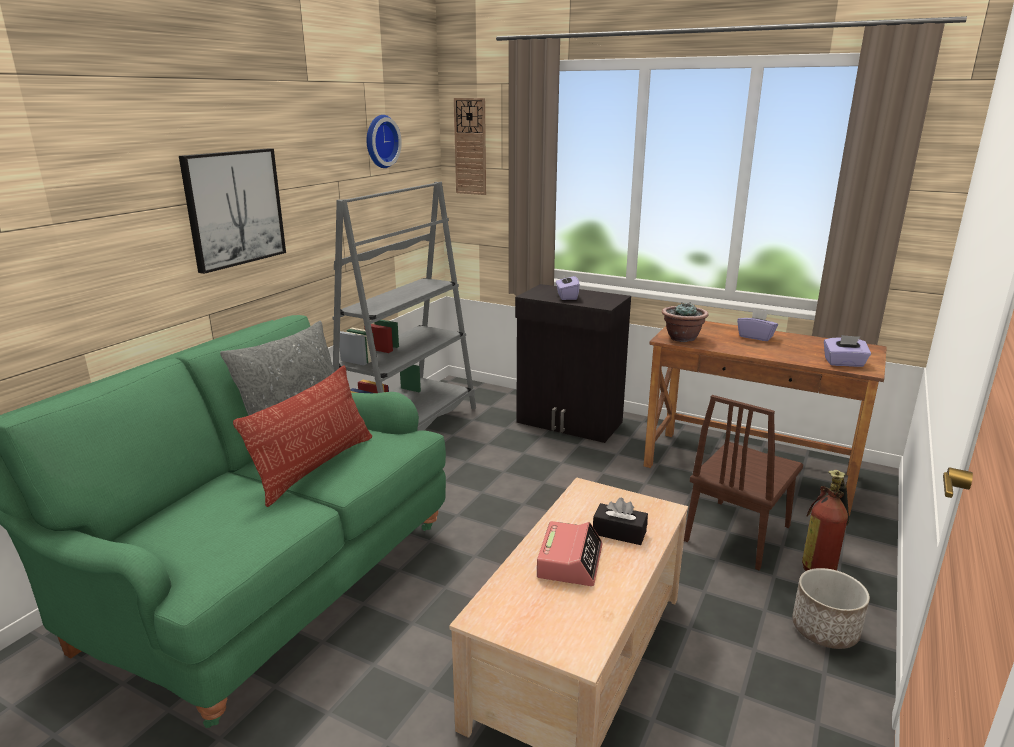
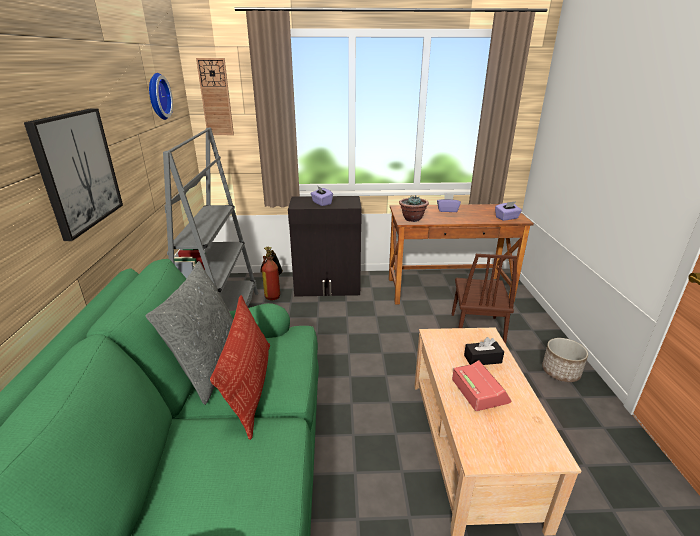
camera: 30 degrees left, 5 degrees up
fire extinguisher [802,470,849,571] -> fire extinguisher moved to [260,247,283,300]

